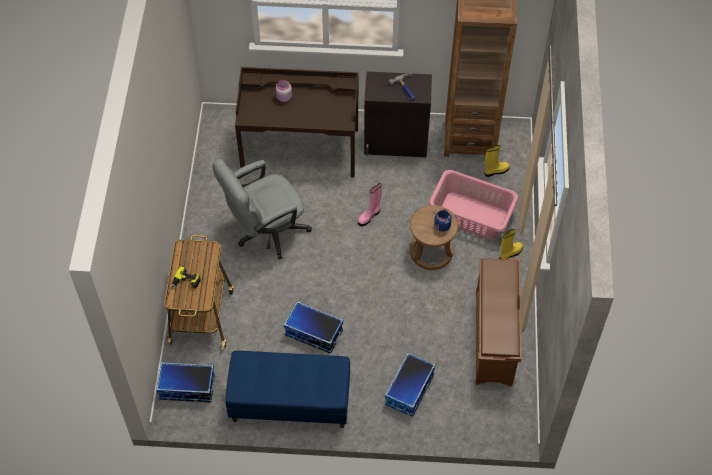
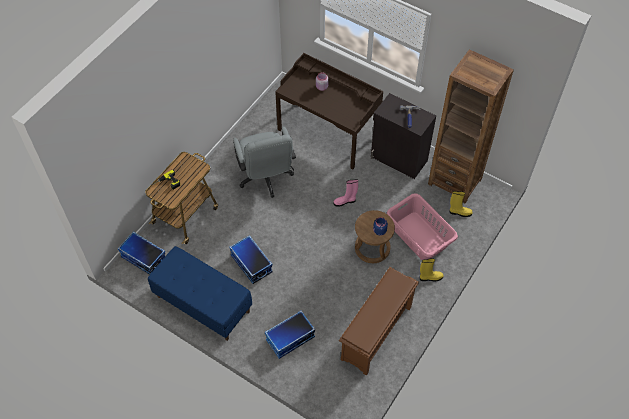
camera: 30 degrees right, 0 degrees up
grey office chair [212,158,312,259] -> grey office chair turned 105 degrees counterclockwise [233,126,296,198]

